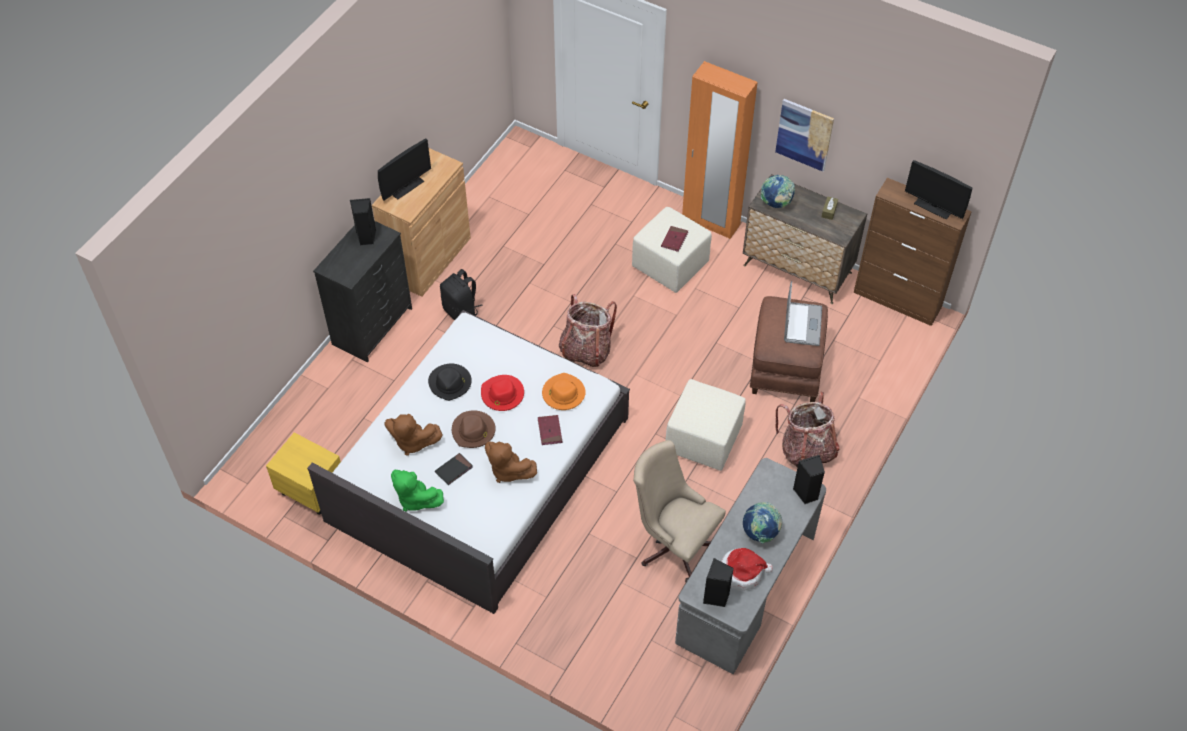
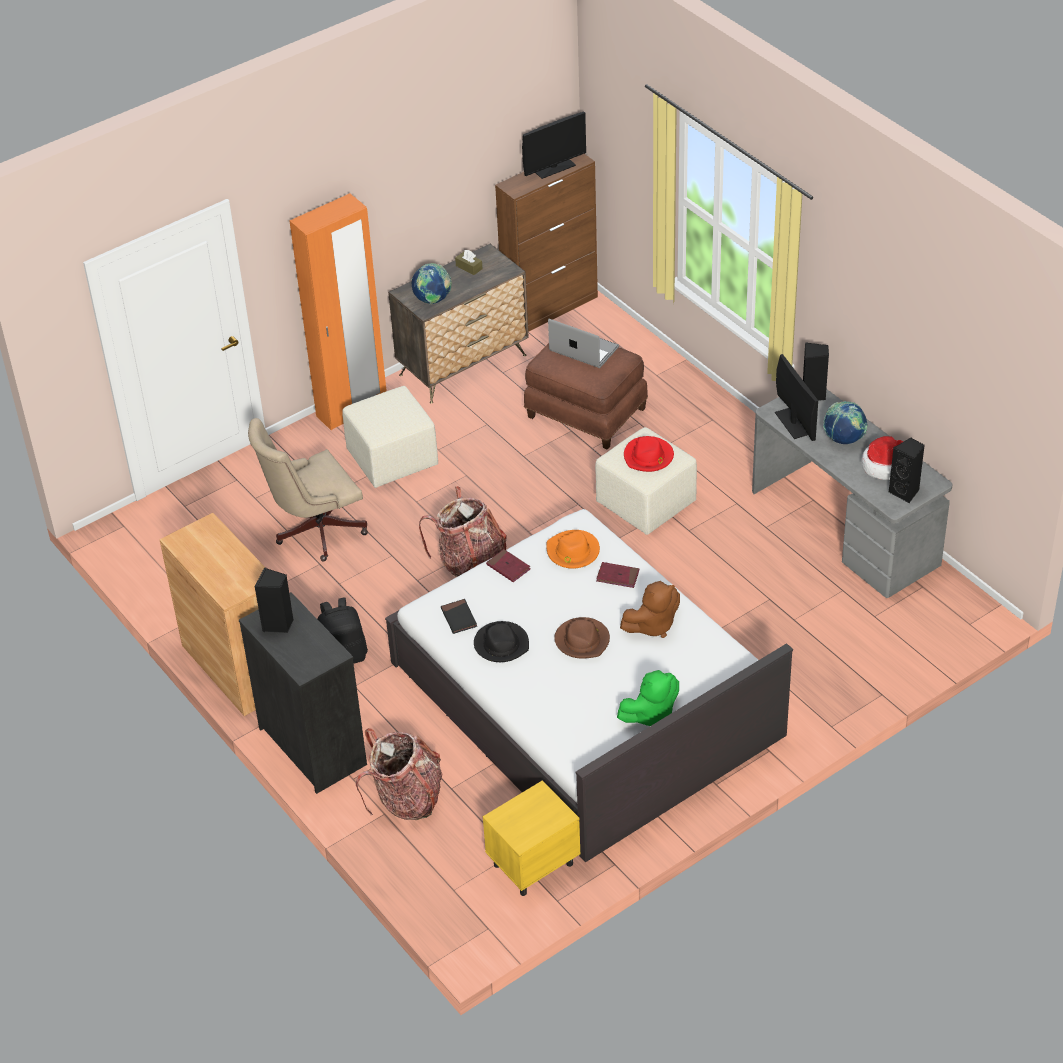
camera: 65 degrees left, 10 degrees down
monitor [378,138,431,201] -> monitor moved to [775,354,818,441]
brown plush toy [384,414,443,455] -> none
black book [435,453,473,485] -> black book moved to [441,599,477,634]
red hat [481,375,524,411] -> red hat moved to [624,436,674,472]
beige office chair [633,440,726,583] -> beige office chair moved to [248,418,368,562]
red book [661,226,688,252] -> red book moved to [486,549,531,582]
picture [775,99,834,172] -> none
backpack [775,392,840,468] -> backpack moved to [356,728,442,820]

